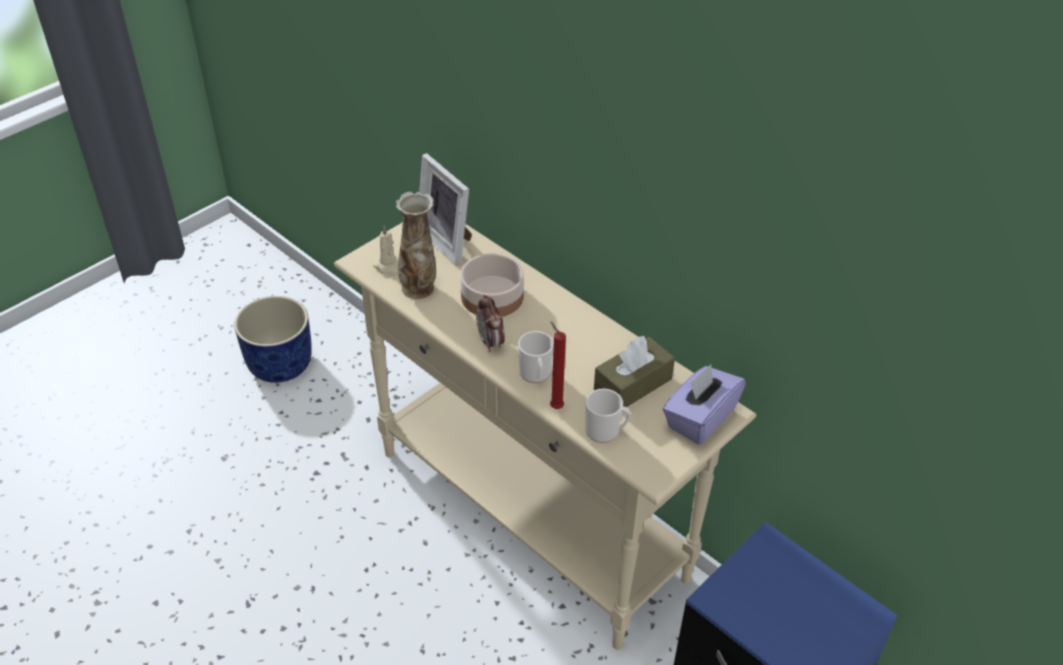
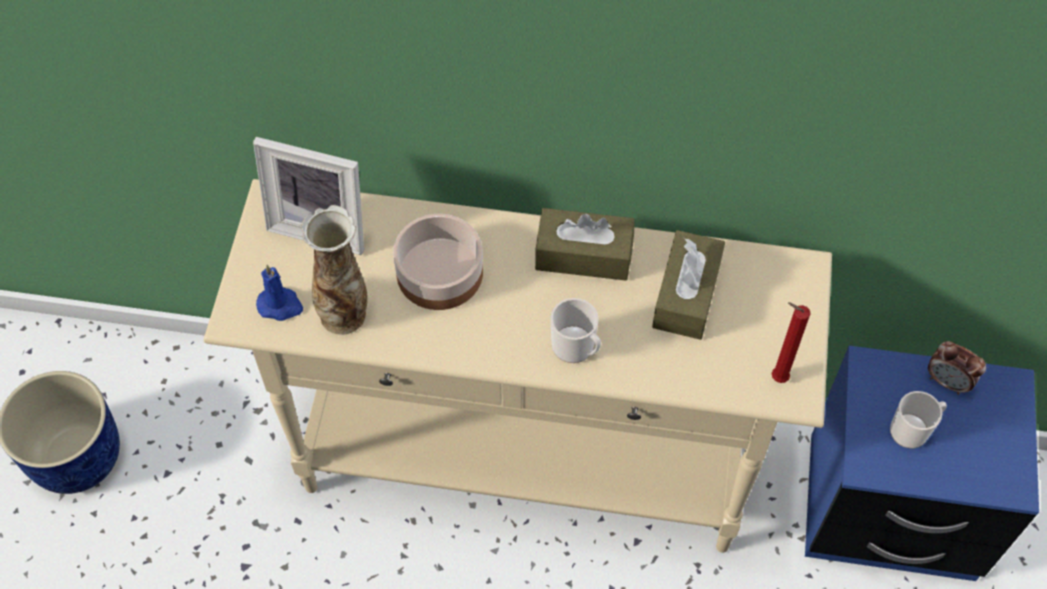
camera: 35 degrees left, 15 degrees up
beige candle [373,225,399,276] -> blue candle [256,265,303,321]
alarm clock [476,295,505,352] -> alarm clock moved to [928,341,986,395]
red candle [550,321,566,409] -> red candle moved to [771,302,811,383]
mug [585,389,631,443] -> mug moved to [890,391,947,448]
purple tissue box [663,365,746,445] -> none
none -> brown tissue box [535,208,635,281]

